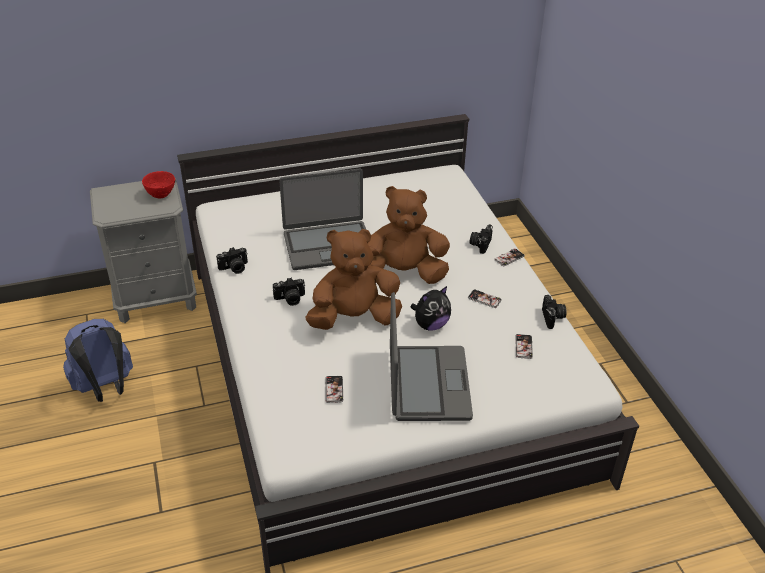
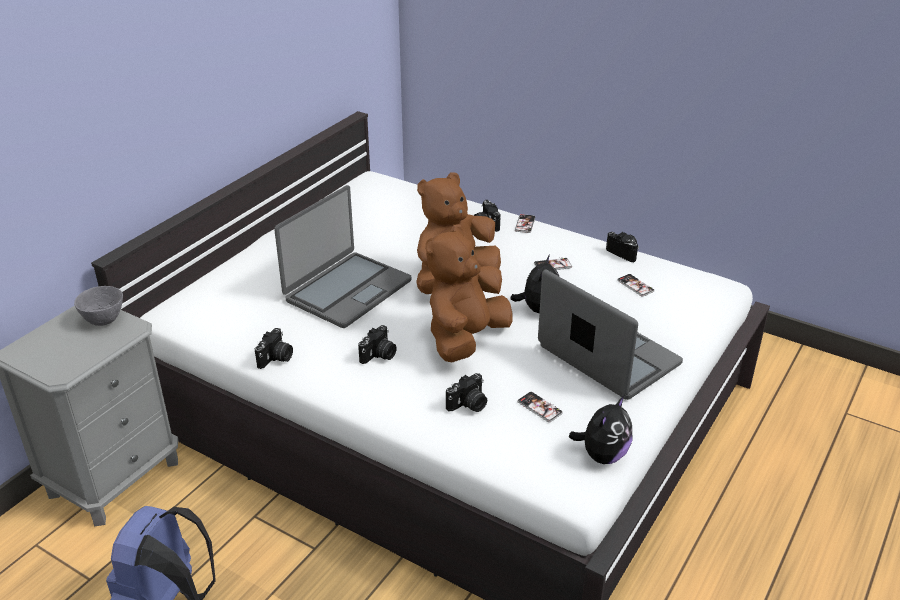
camera: 40 degrees left, 5 degrees down
red bowl [142,171,175,198] -> grey bowl [74,286,123,326]
none -> camera [446,373,487,412]
none -> plush toy [569,396,632,464]

